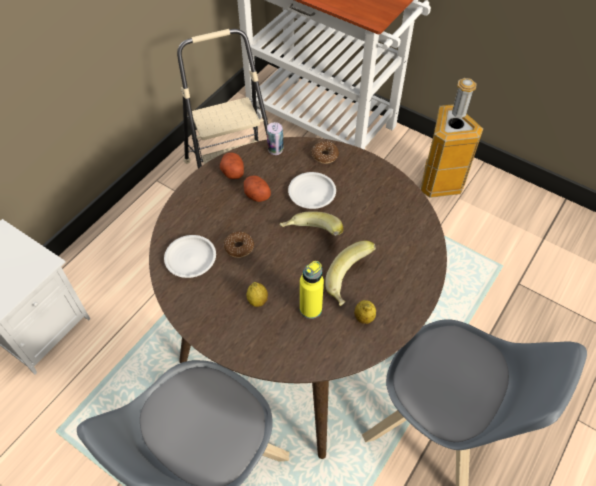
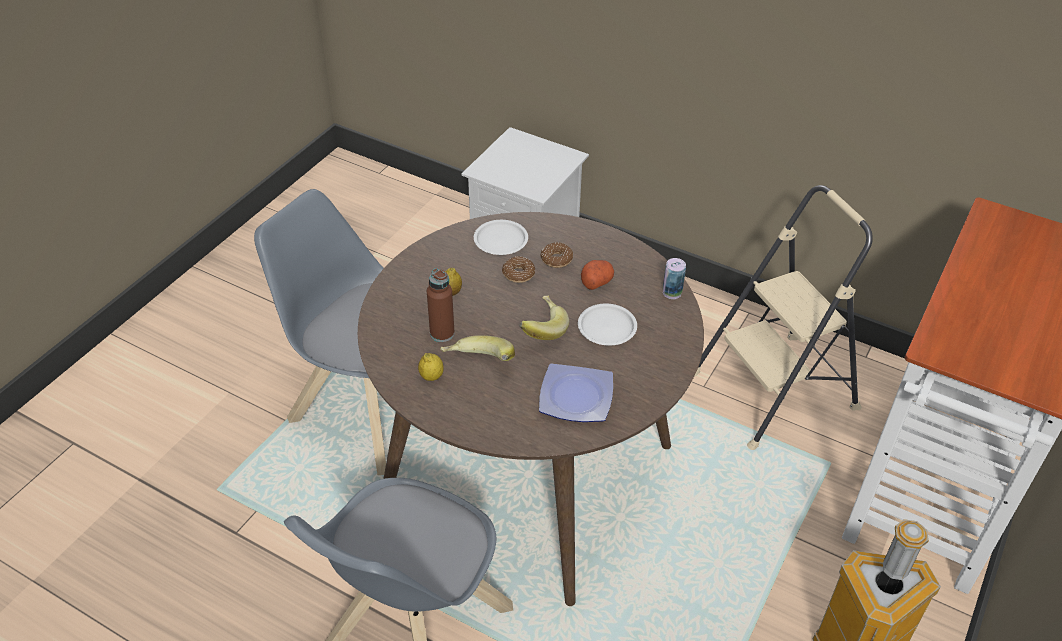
camera: 85 degrees right, 10 degrees down
potato [220,153,244,179] -> none
yellow bottle [300,261,324,319] -> brown bottle [427,268,455,342]
donut [312,141,339,164] -> donut moved to [541,242,573,268]
none -> plate [539,364,613,422]

